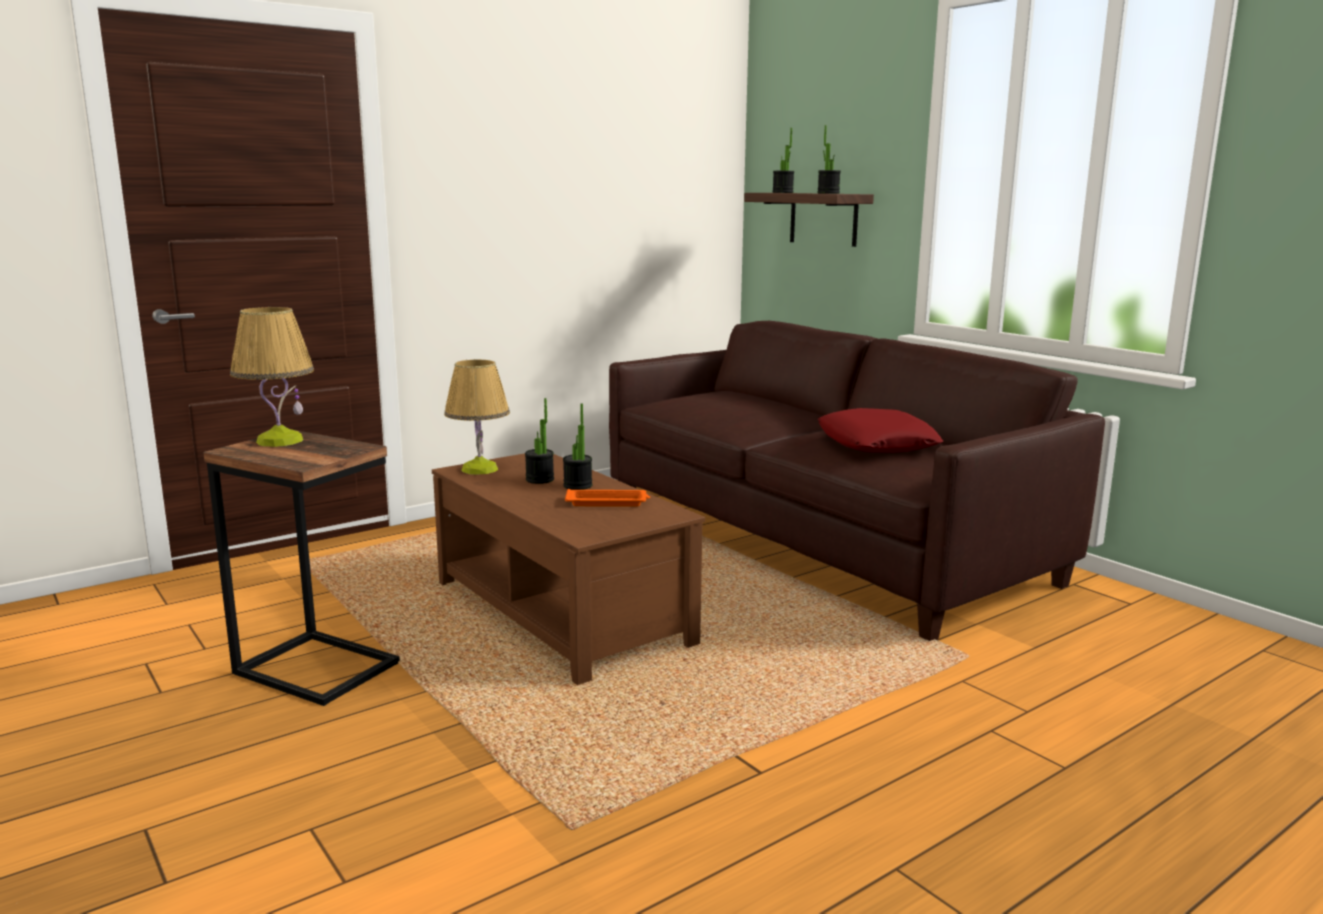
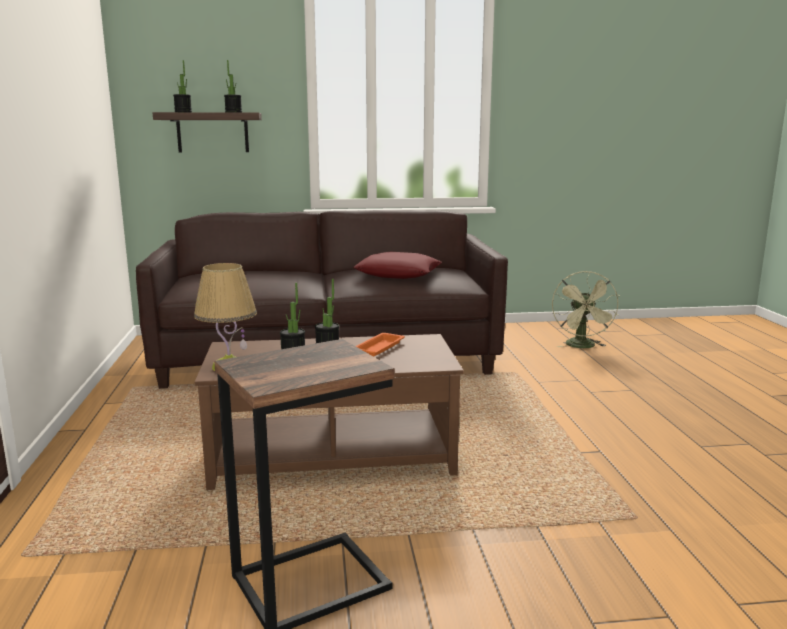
camera: 60 degrees left, 0 degrees up
table lamp [230,307,314,447] -> none
none -> green fan [552,271,620,348]

